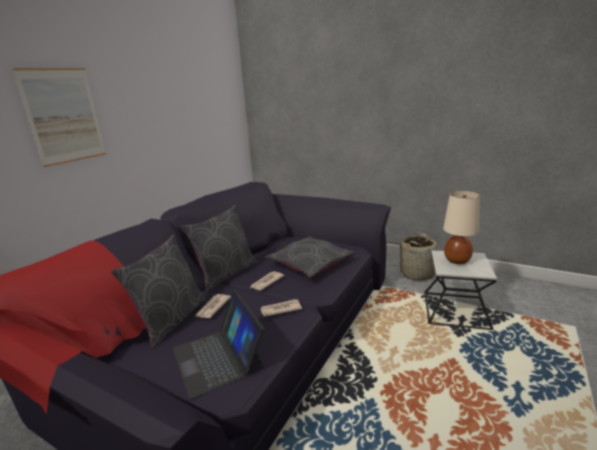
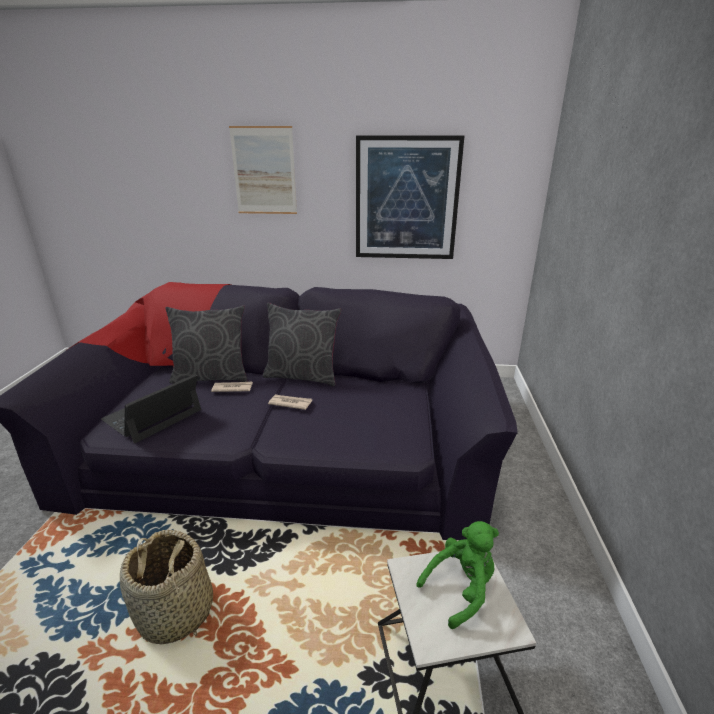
camera: 65 degrees right, 5 degrees up
newspaper [260,299,302,317] -> none
grey pillow [265,236,356,278] -> none
basket [399,233,437,281] -> basket moved to [120,530,213,644]
beige table lamp [443,191,480,264] -> green plush toy [416,521,499,629]
none -> picture [356,135,464,259]

